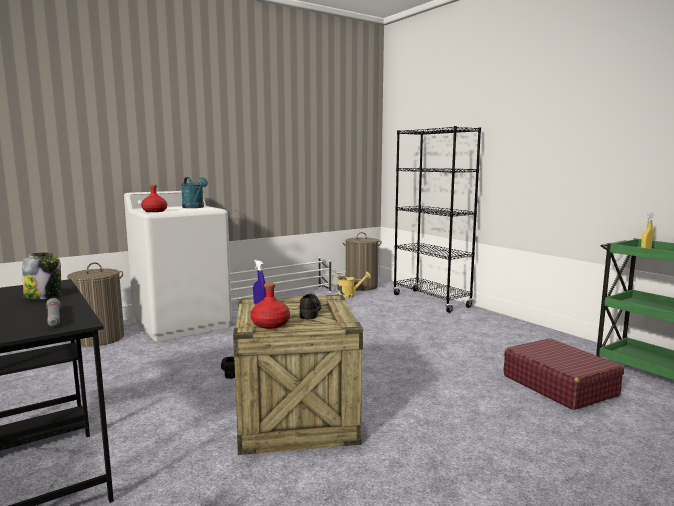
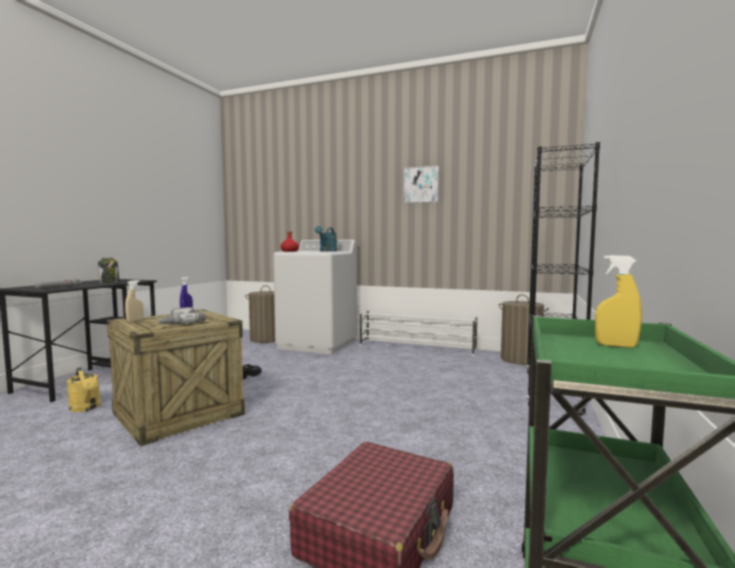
camera: 55 degrees right, 5 degrees down
red bottle [251,282,290,329] -> beige spray bottle [125,280,144,322]
black shoe [299,294,321,319] -> power drill [158,307,206,324]
yellow watering can [332,272,371,299] -> yellow watering can moved to [67,367,101,412]
none -> picture [404,166,439,203]

